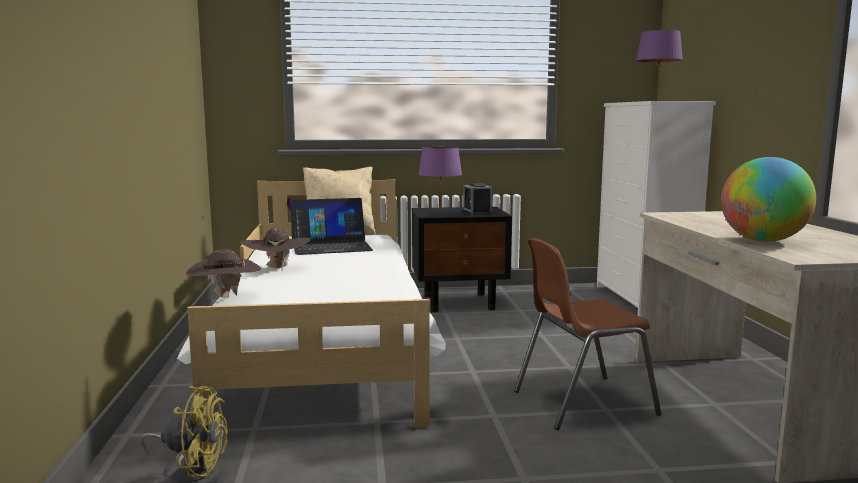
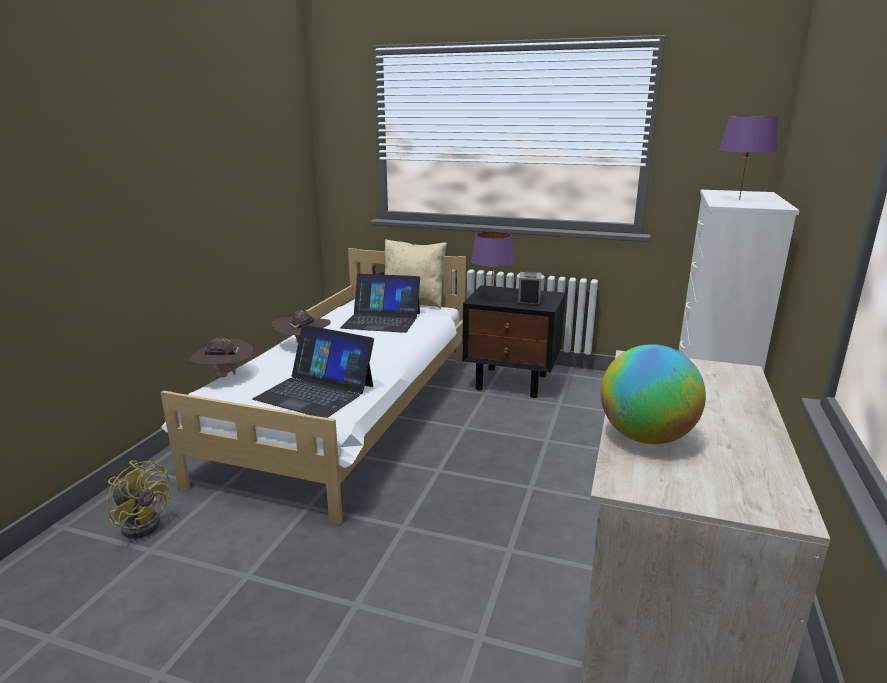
camera: 25 degrees right, 10 degrees up
brown chair [514,238,662,430] -> none
none -> laptop [253,324,374,418]

